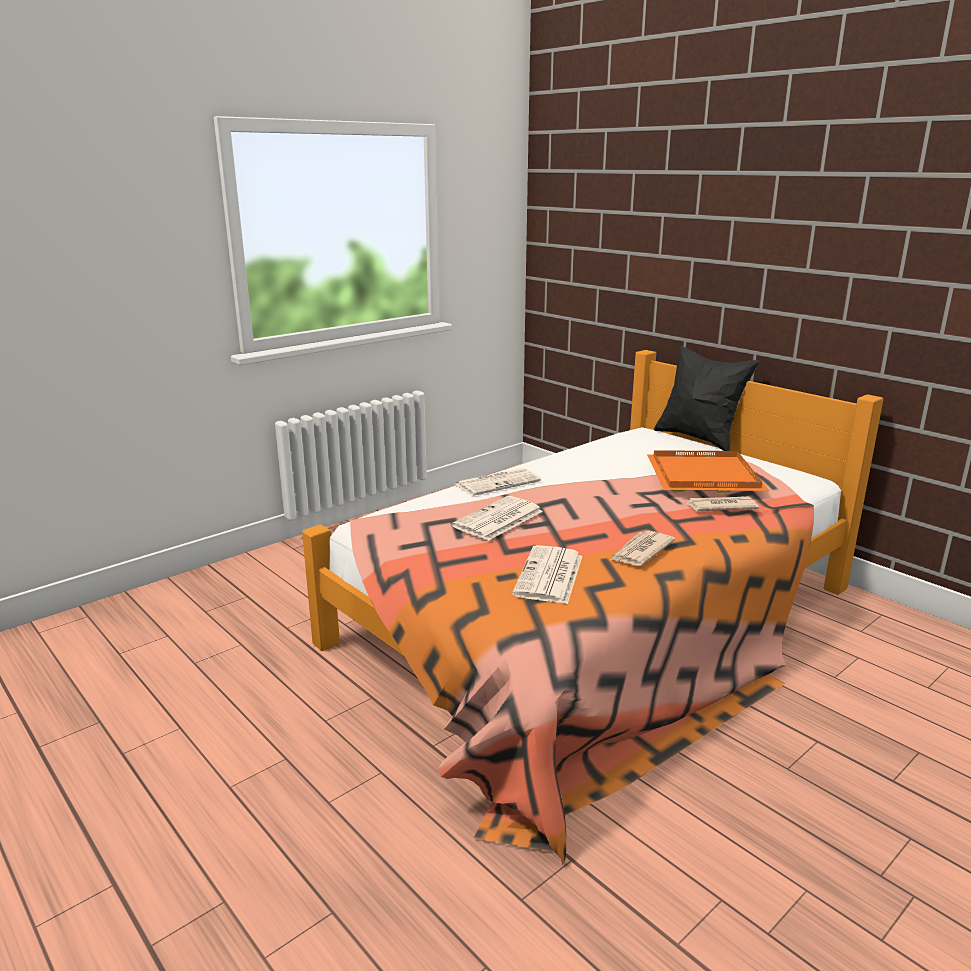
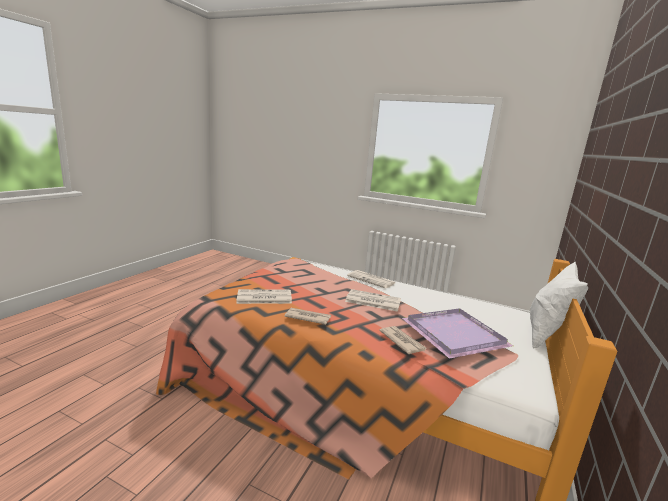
camera: 65 degrees right, 5 degrees down
newspaper [452,496,543,541] -> newspaper moved to [345,289,401,312]
orange tray [647,450,770,493] -> purple tray [402,308,513,359]
black pillow [654,346,759,451] -> white pillow [530,261,589,349]

